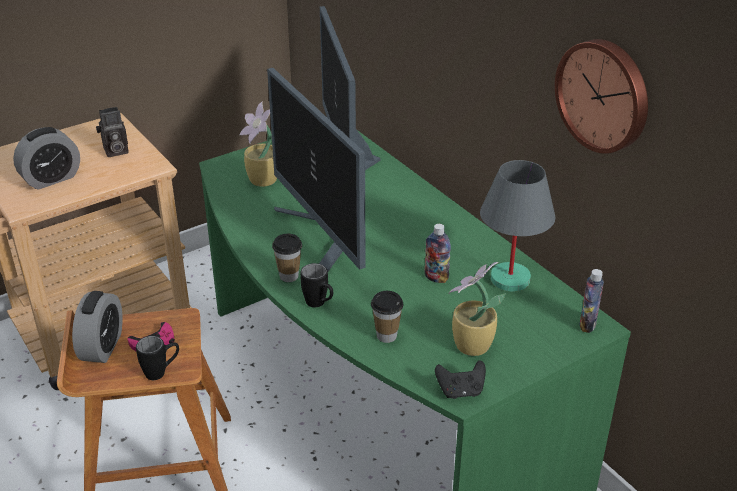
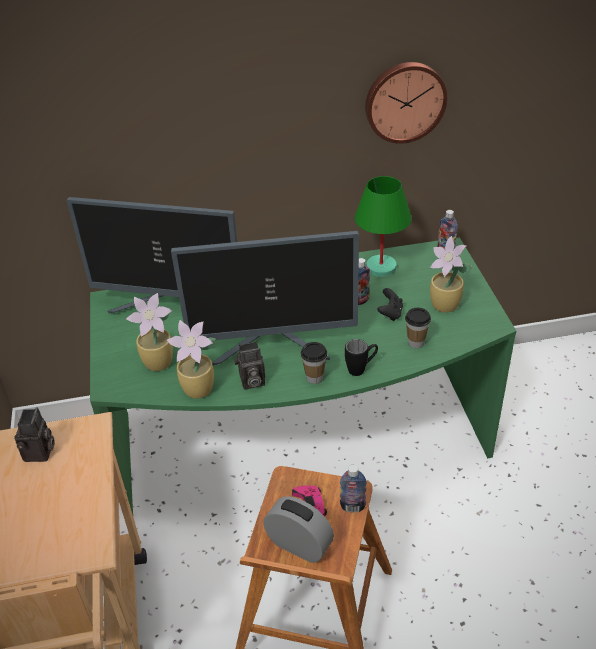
camera: 65 degrees left, 5 degrees up
alarm clock [13,127,80,190] -> none
black mug [136,336,179,380] -> bottle [340,465,367,513]
black game controller [435,360,486,399] -> black game controller moved to [377,288,403,321]
grey table lamp [480,160,555,291] -> green table lamp [355,176,412,277]
none -> potted plant [167,320,216,399]
none -> camera [234,342,265,389]

